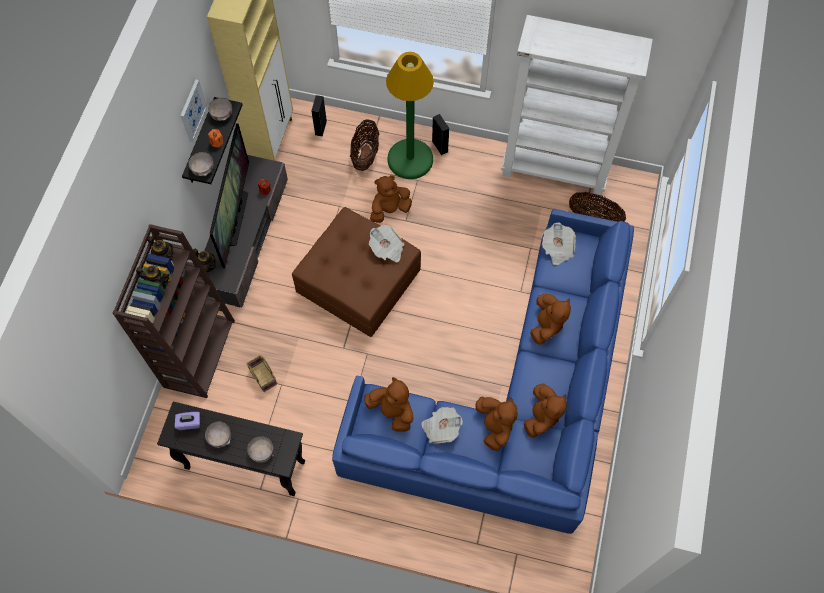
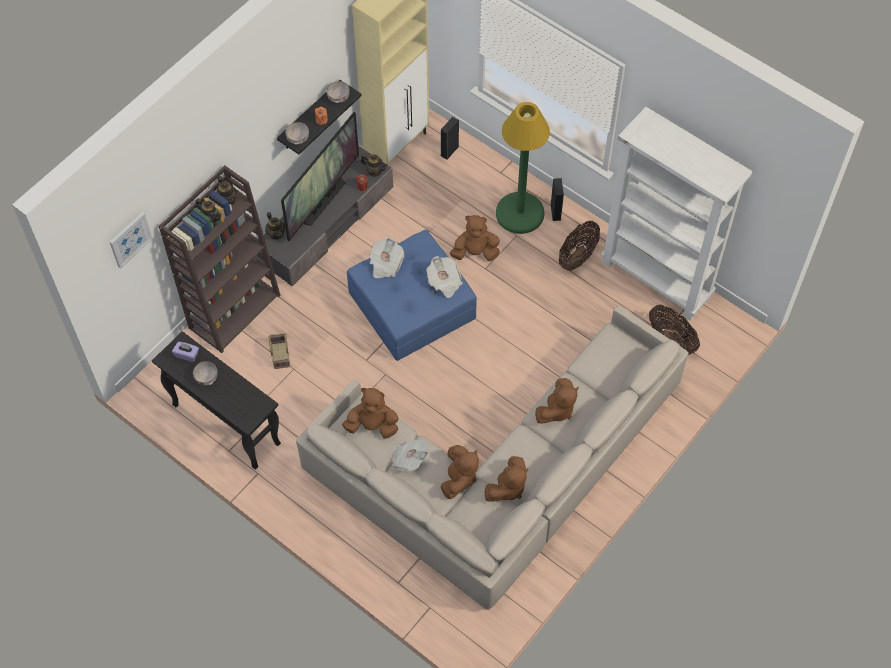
camera: 25 degrees right, 5 degrees down
picture [180,80,207,142] -> picture moved to [110,212,152,269]
grey bowl [247,436,274,463] -> none
brown ottoman [292,207,421,337] -> blue ottoman [347,230,477,361]
blue sofa [332,208,634,534] -> beige sofa [296,305,689,610]
basket [350,119,380,171] -> basket moved to [559,221,600,271]
brown plush toy [364,377,414,432] -> brown plush toy turned 60 degrees counterclockwise [342,388,399,439]
newspaper [542,222,576,265] -> newspaper moved to [369,238,405,278]
none -> teapot [361,154,387,177]

